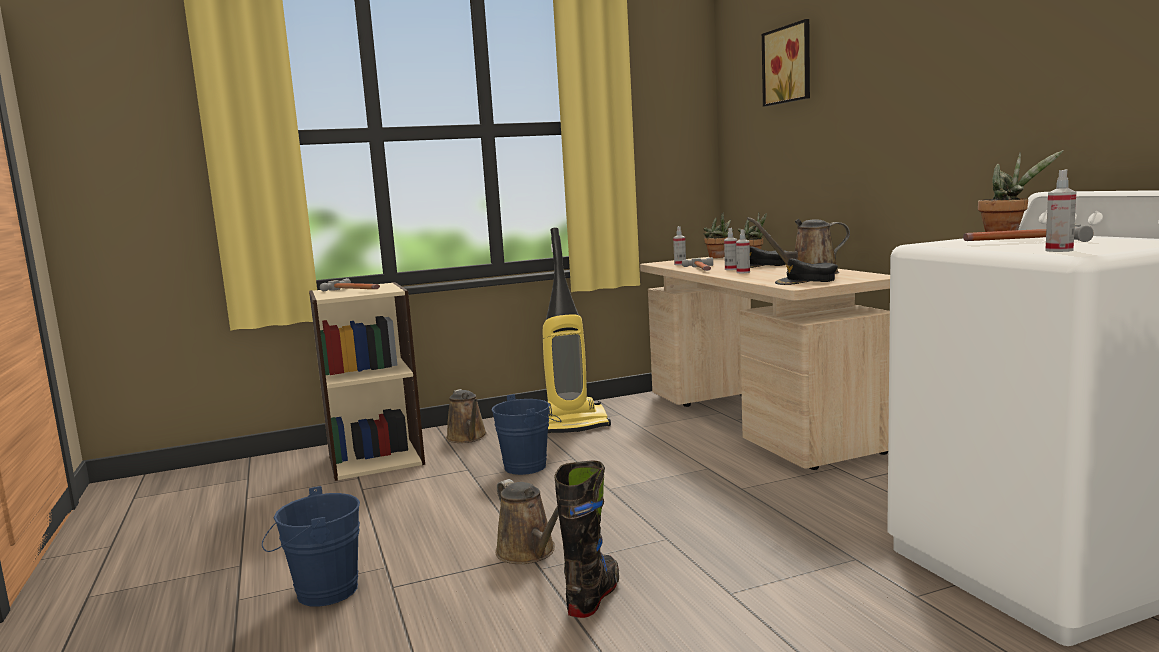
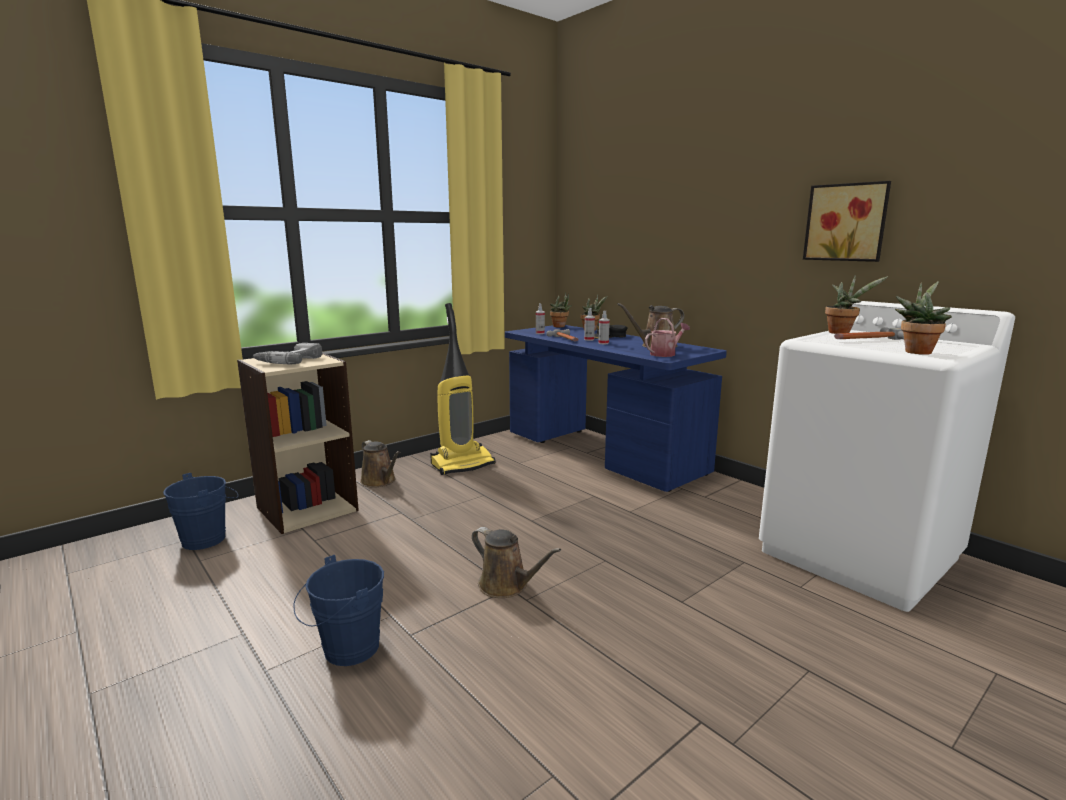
camera: 20 degrees left, 5 degrees up
hammer [320,278,380,291] -> power drill [253,343,322,364]
blue bucket [491,394,561,475] -> blue bucket moved to [163,473,238,550]
black boot [554,461,619,618] -> none
beige desk [640,257,890,470] -> blue desk [505,325,727,492]
picture [762,19,810,107] -> picture moved to [803,181,891,262]
black cap [775,259,838,285] -> watering can [645,318,690,357]
spray bottle [1045,169,1076,252] -> potted plant [895,281,952,355]

